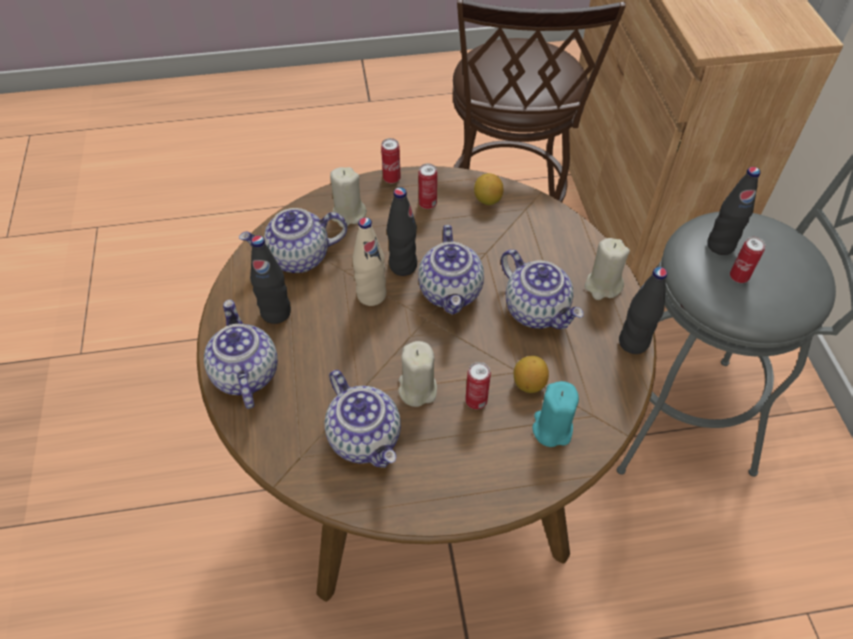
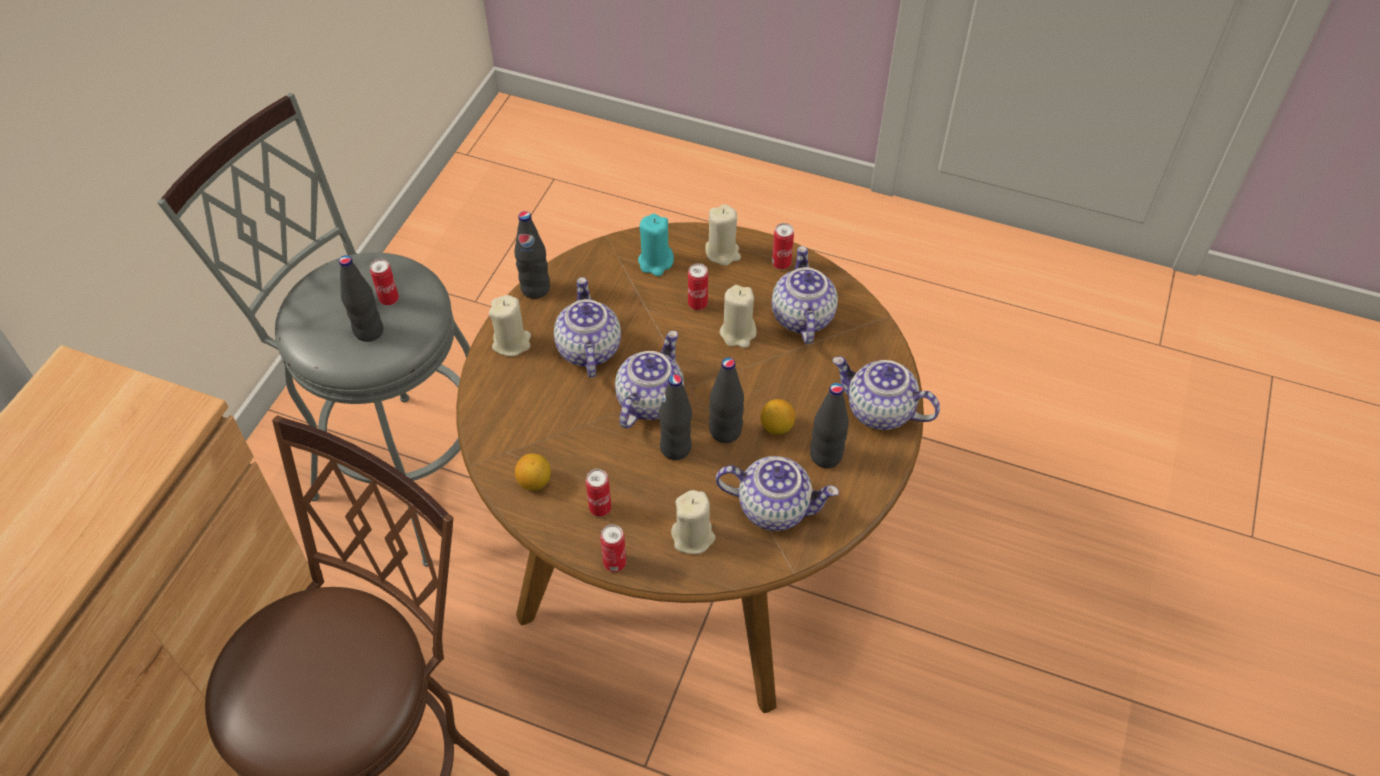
camera: 150 degrees left, 0 degrees up
teapot [204,300,278,409] -> teapot turned 105 degrees clockwise [832,356,940,430]
beige bottle [352,217,386,306] -> black bottle [709,357,744,443]
lemon [514,356,549,393] -> lemon moved to [761,399,795,435]
none -> beige candle [705,204,741,266]
none -> can [772,223,794,270]

